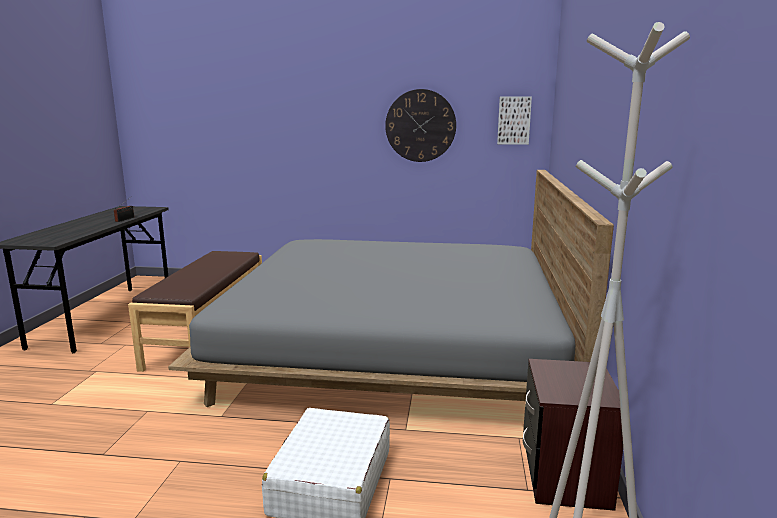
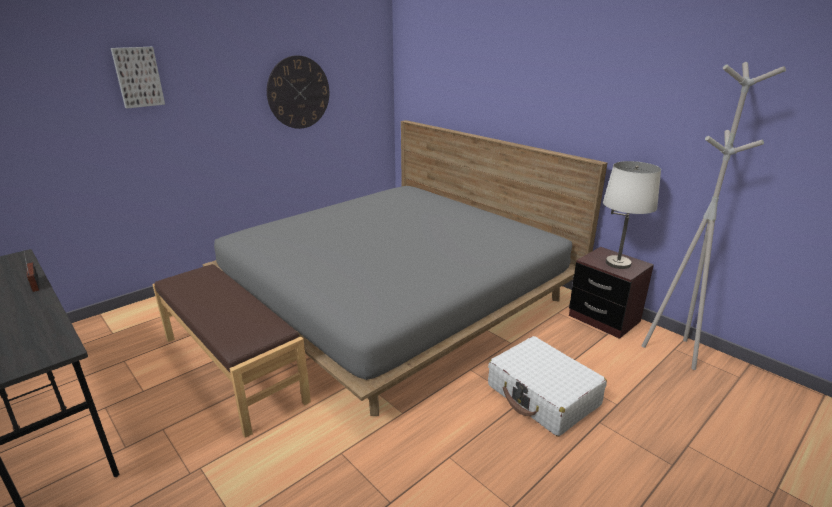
camera: 50 degrees left, 10 degrees up
picture [497,96,532,145] -> picture moved to [111,47,165,109]
none -> white table lamp [603,161,661,269]

